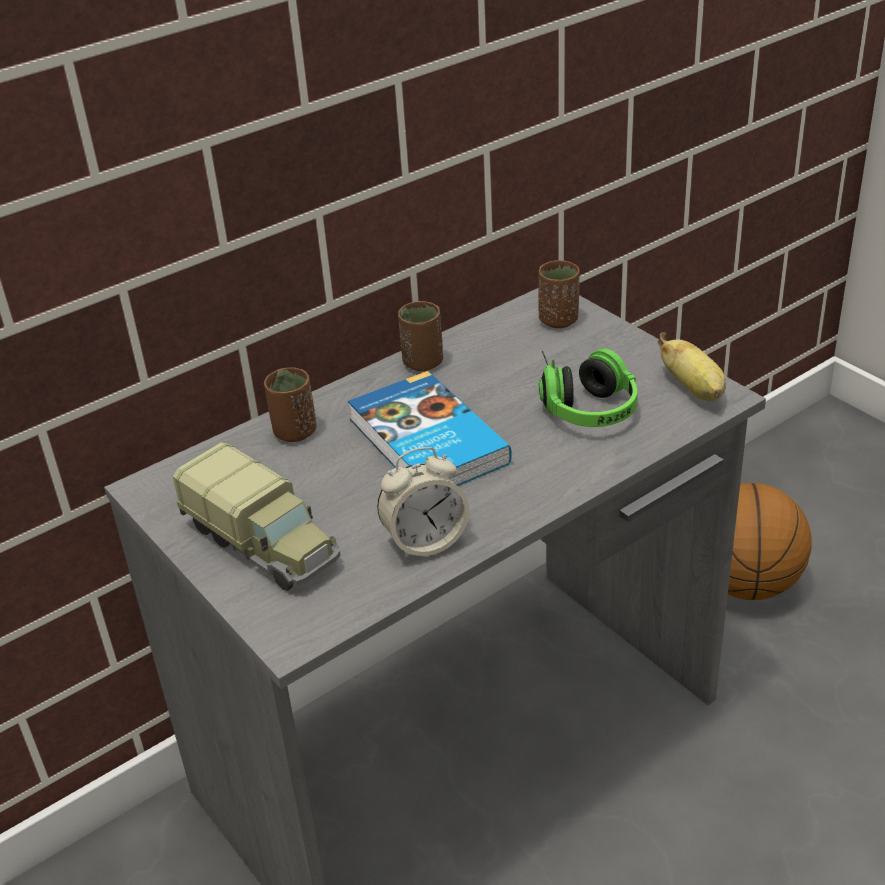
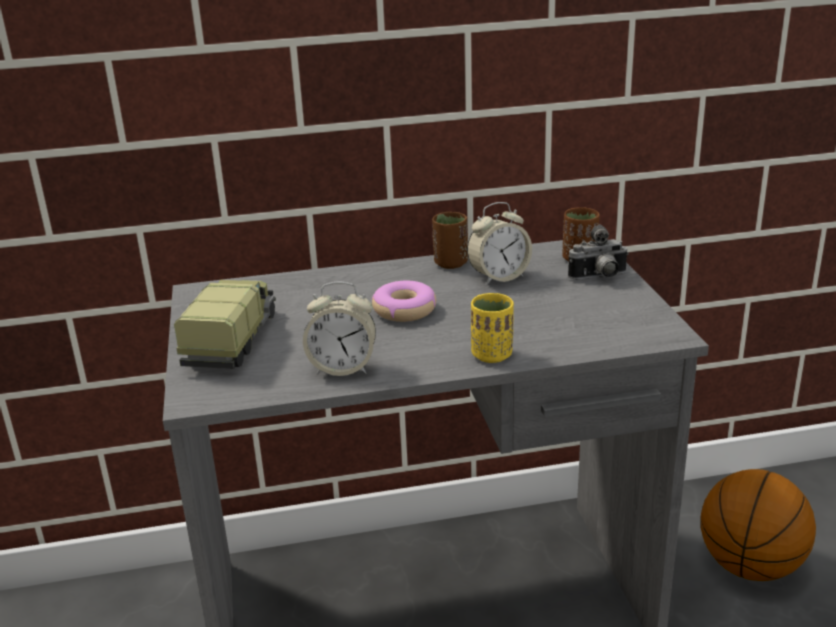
camera: 25 degrees right, 10 degrees down
toy truck [173,442,341,591] -> toy truck turned 150 degrees counterclockwise [174,280,276,369]
brown cup [264,367,316,442] -> none
book [348,371,512,486] -> donut [372,280,436,322]
headphones [539,348,638,427] -> none
banana [658,332,726,401] -> none
none -> alarm clock [467,202,532,286]
none -> yellow cup [471,293,514,363]
none -> camera [568,224,628,280]

